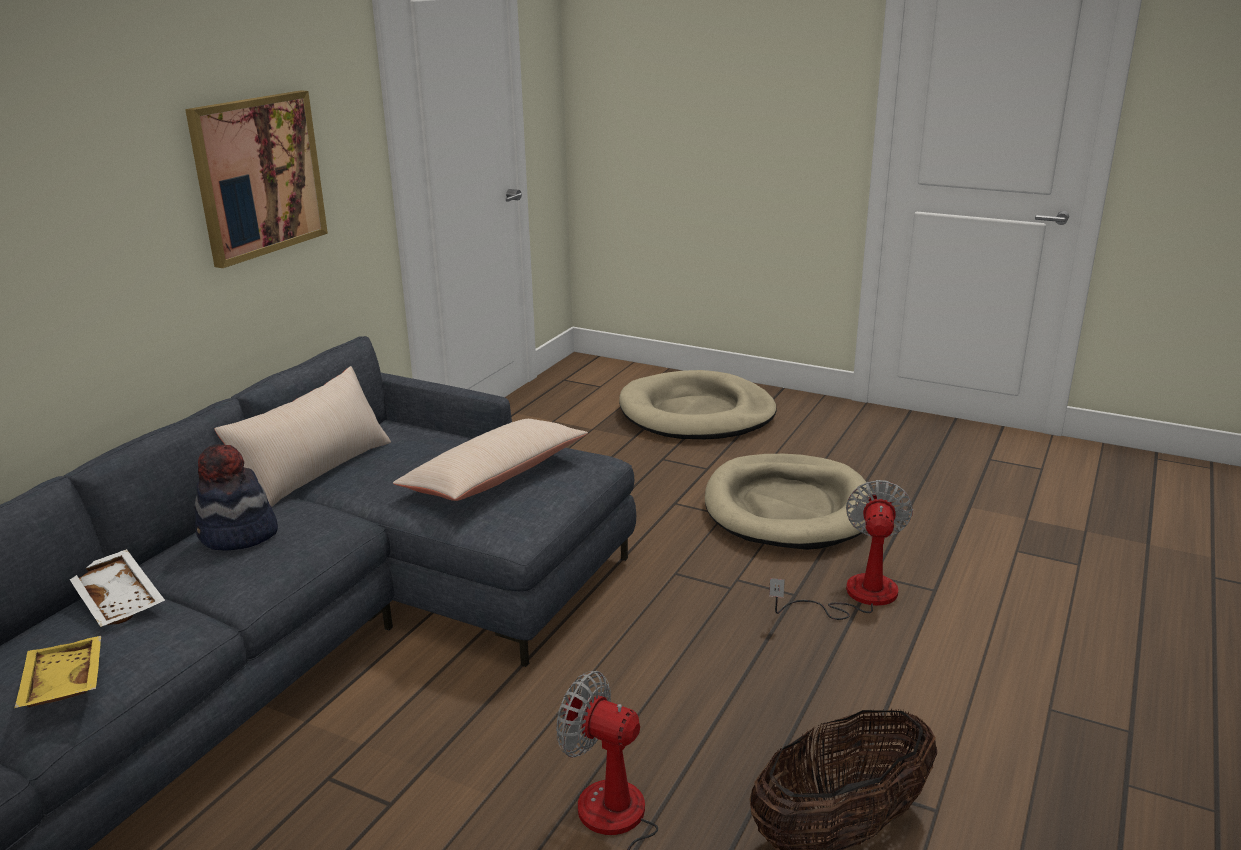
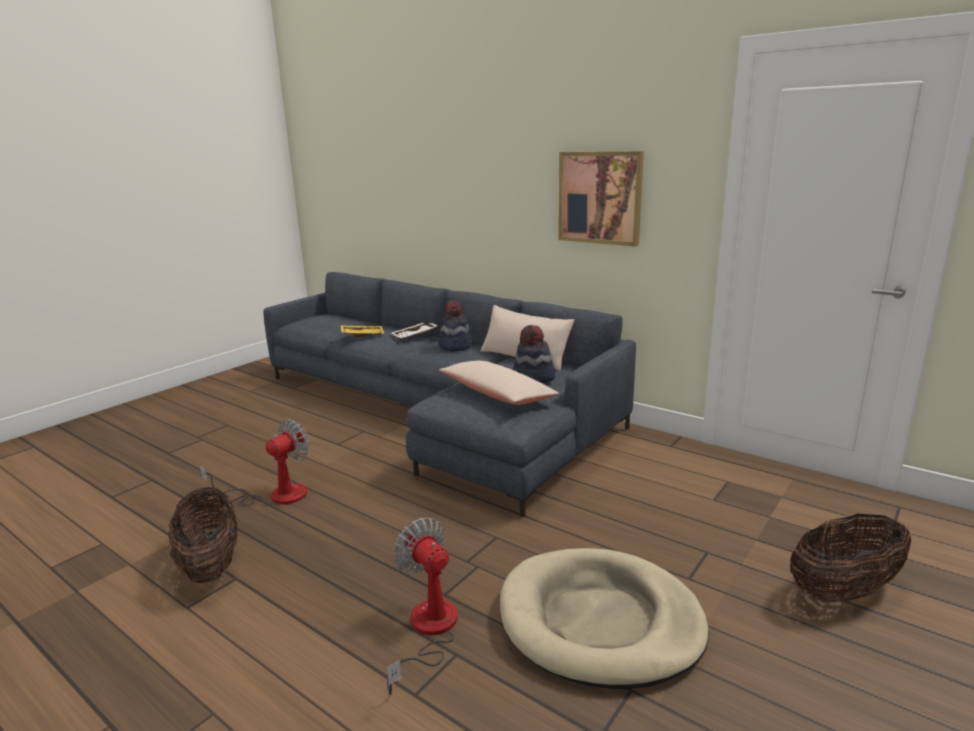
camera: 100 degrees right, 5 degrees down
beige dog bed [619,370,776,439] -> basket [790,514,911,602]
fan [769,480,913,620] -> fan turned 150 degrees counterclockwise [387,517,458,695]
none -> hat [513,325,555,383]

